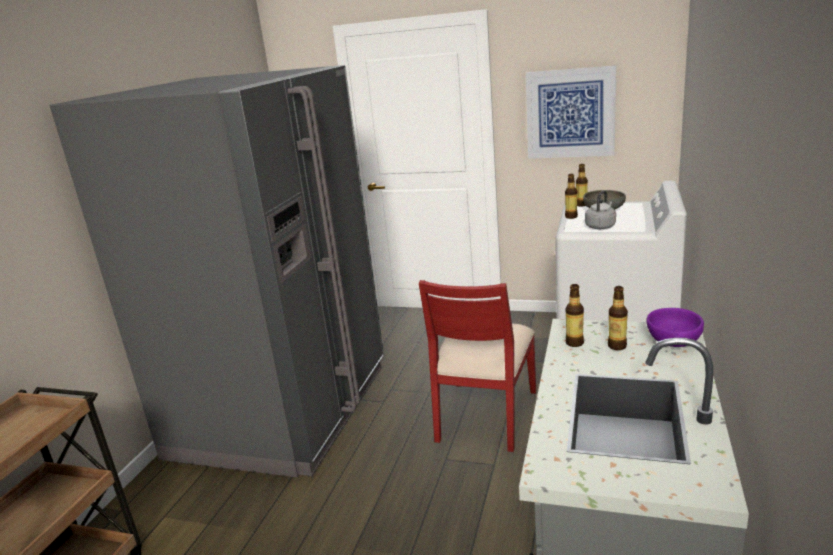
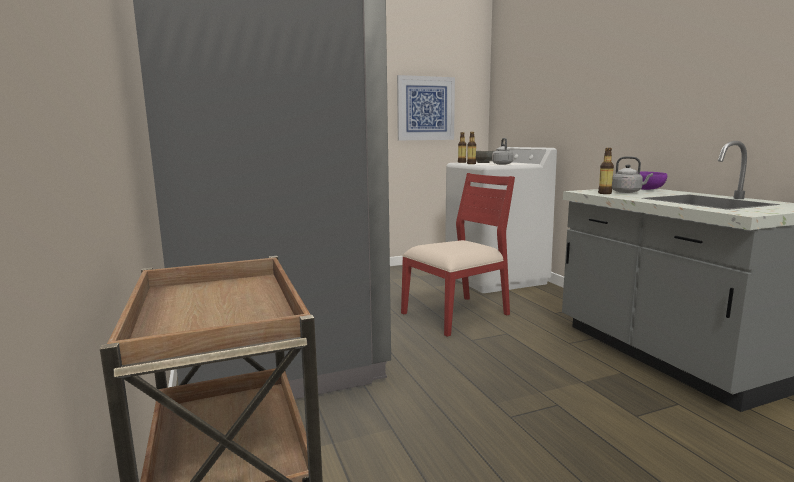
camera: 40 degrees left, 10 degrees down
red chair [419,280,536,452] -> red chair turned 105 degrees counterclockwise [401,173,515,337]
bottle [608,286,628,350] -> grey kettle [612,156,653,193]

